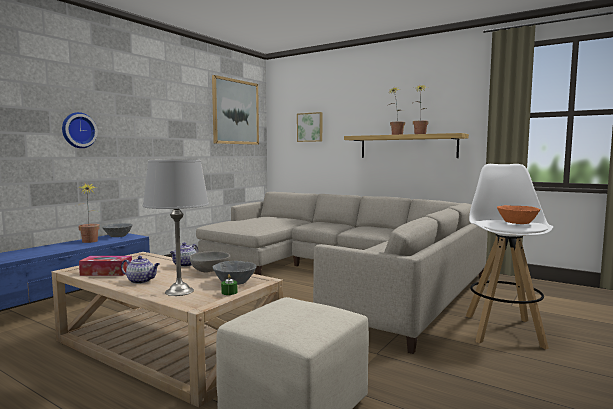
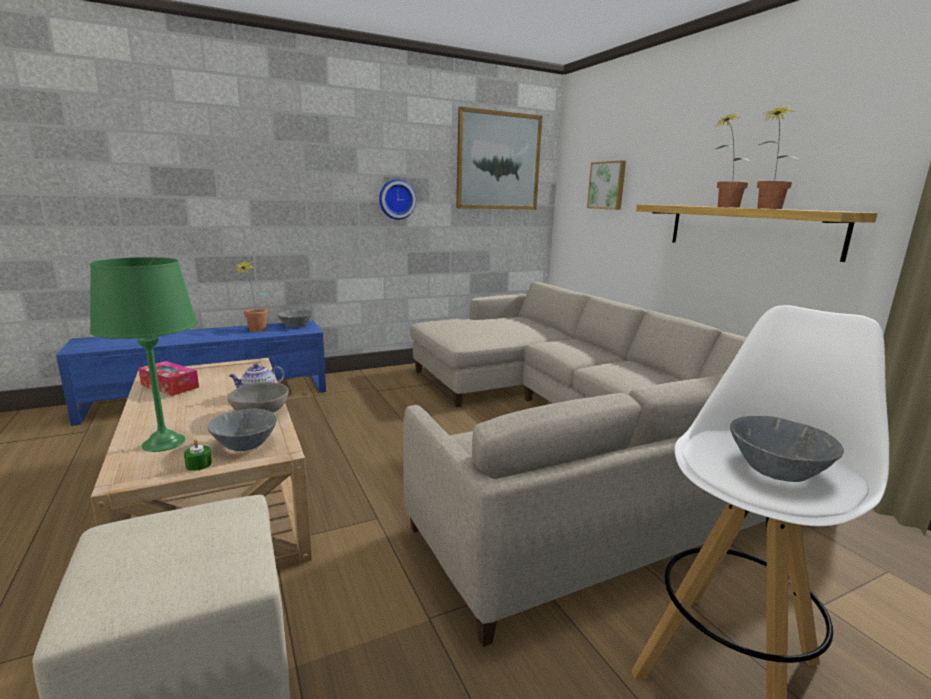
camera: 30 degrees right, 10 degrees up
wall clock [62,112,98,148] -> wall clock moved to [379,179,416,220]
teapot [121,256,159,284] -> none
grey table lamp [143,160,209,296] -> green table lamp [90,257,197,452]
orange bowl [497,205,540,224] -> grey bowl [730,416,844,482]

